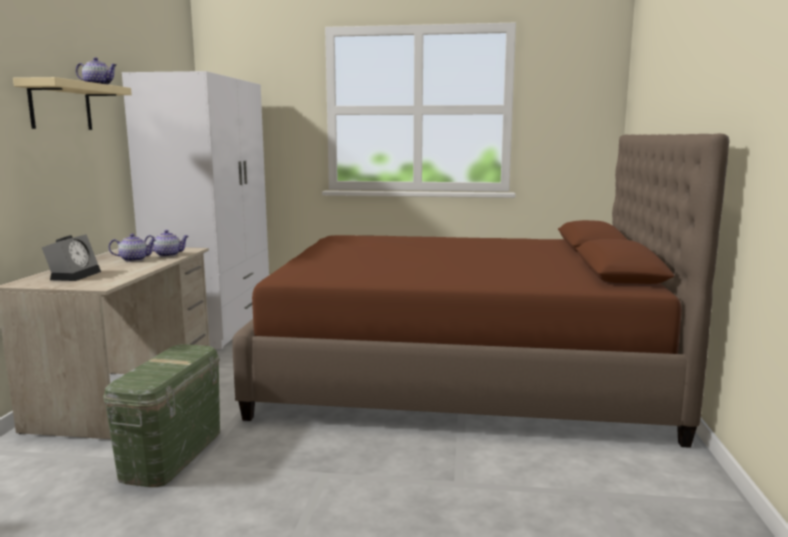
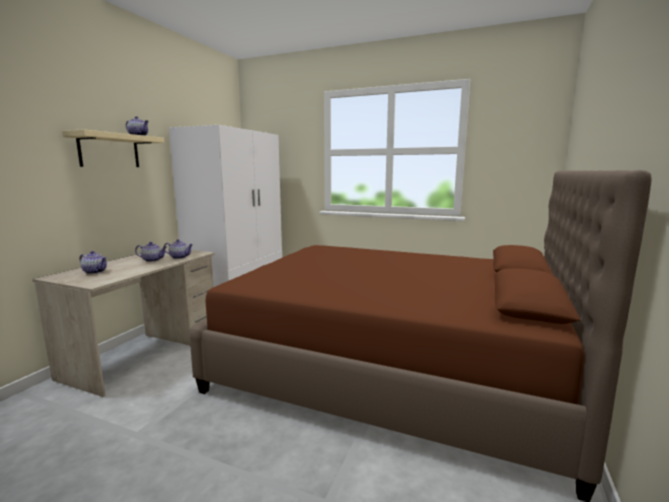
camera: 15 degrees right, 0 degrees up
alarm clock [42,234,101,281] -> teapot [80,251,107,274]
green storage box [103,344,220,487] -> none

